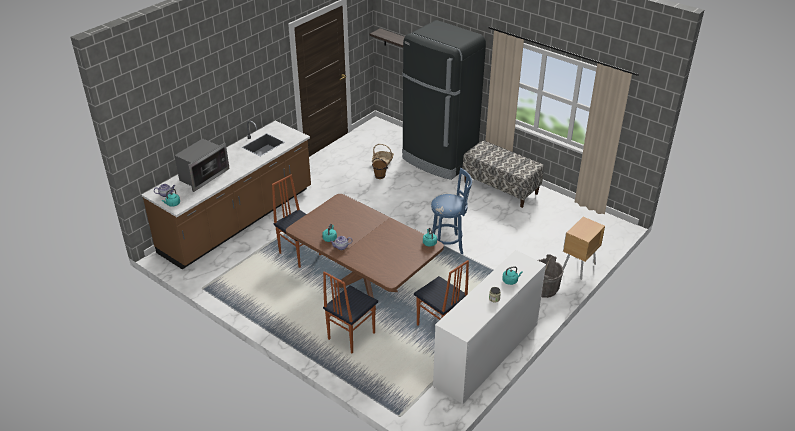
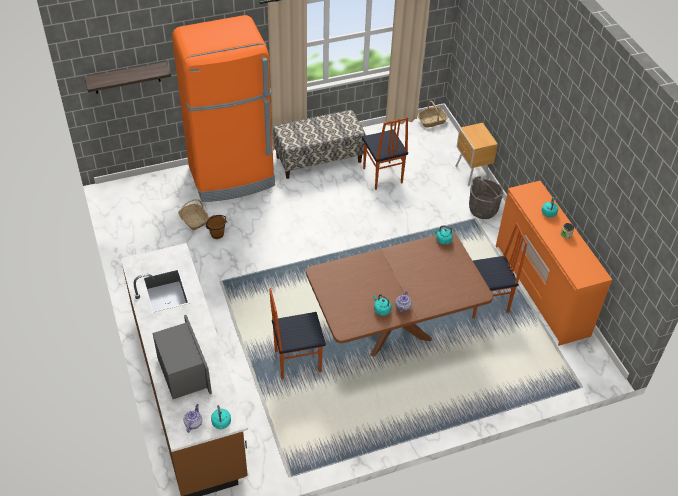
camera: 60 degrees left, 10 degrees up
chair [323,271,378,353] -> chair moved to [362,117,408,190]
black fridge [402,20,486,180] -> orange fridge [172,15,275,202]
blue stool [431,168,472,254] -> none
white dresser [433,250,546,404] -> orange dresser [496,181,612,346]
none -> basket [418,101,448,128]

